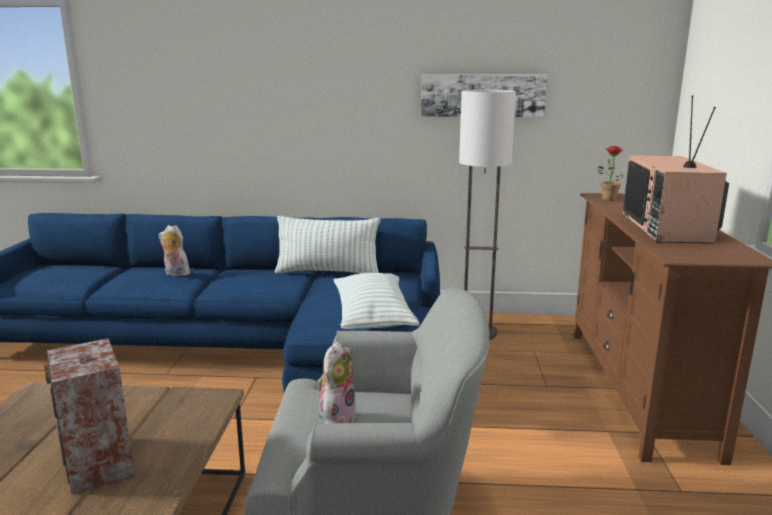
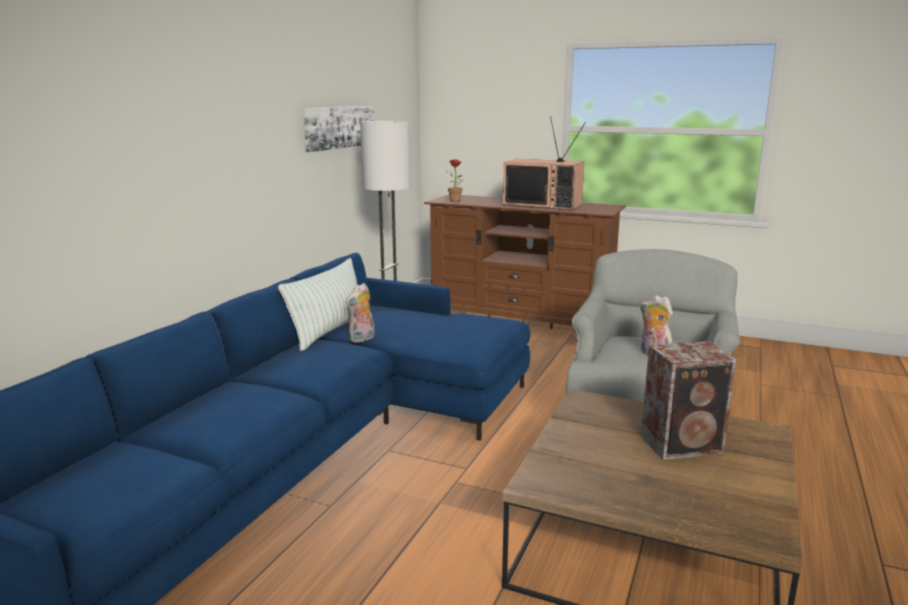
camera: 70 degrees left, 0 degrees up
plush toy [159,225,190,276] -> plush toy moved to [345,283,375,343]
pillow [334,273,420,329] -> none

